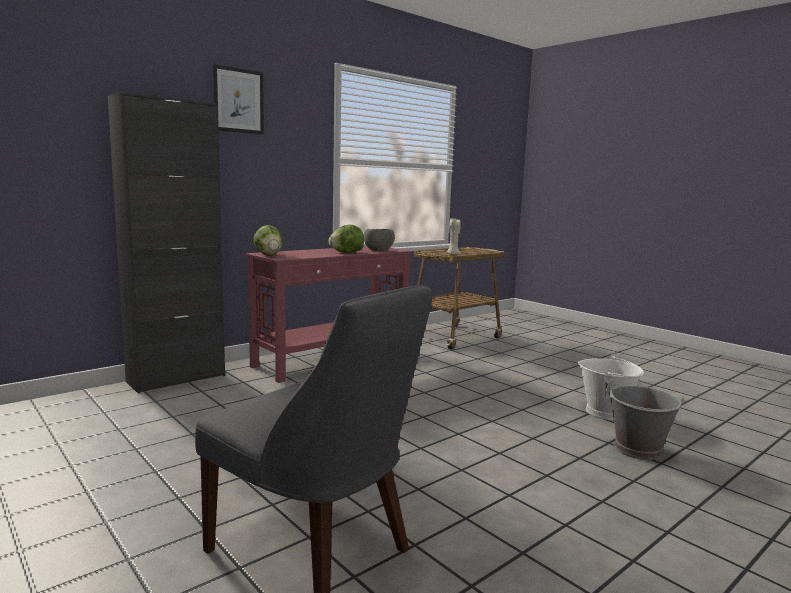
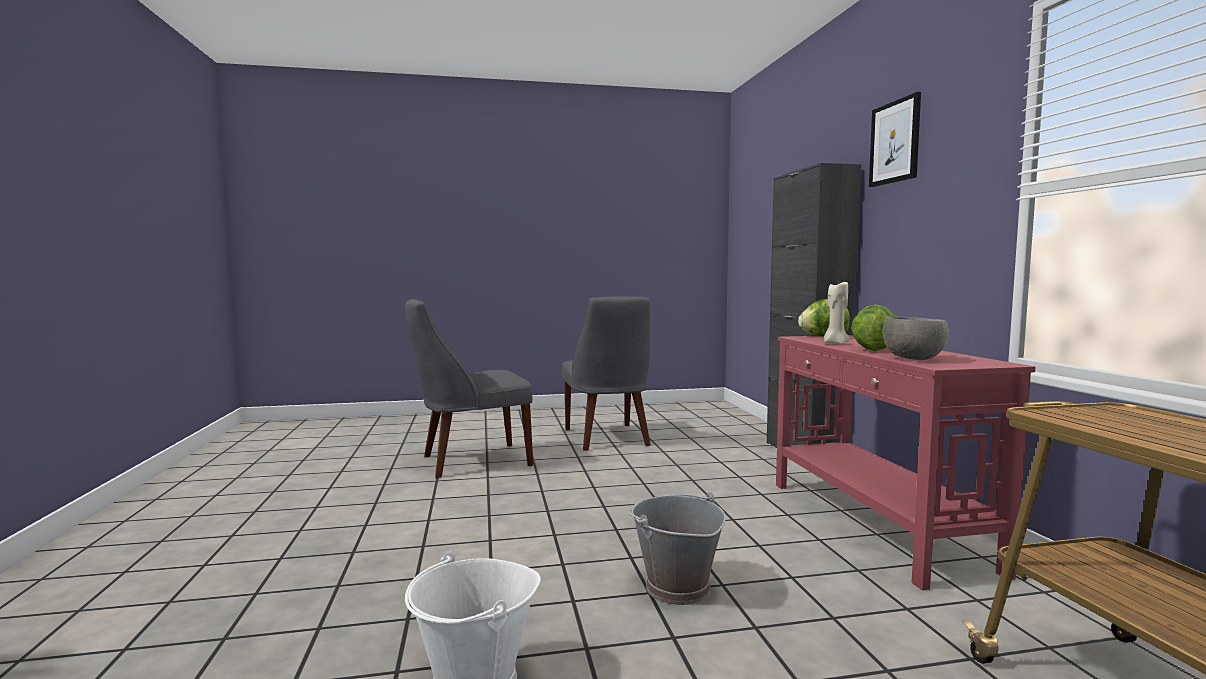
camera: 120 degrees right, 5 degrees down
beige candle [447,218,461,255] -> beige candle moved to [824,282,850,345]
grey bucket [606,385,686,460] -> grey bucket moved to [629,492,726,605]
none -> grey chair [562,296,651,451]

